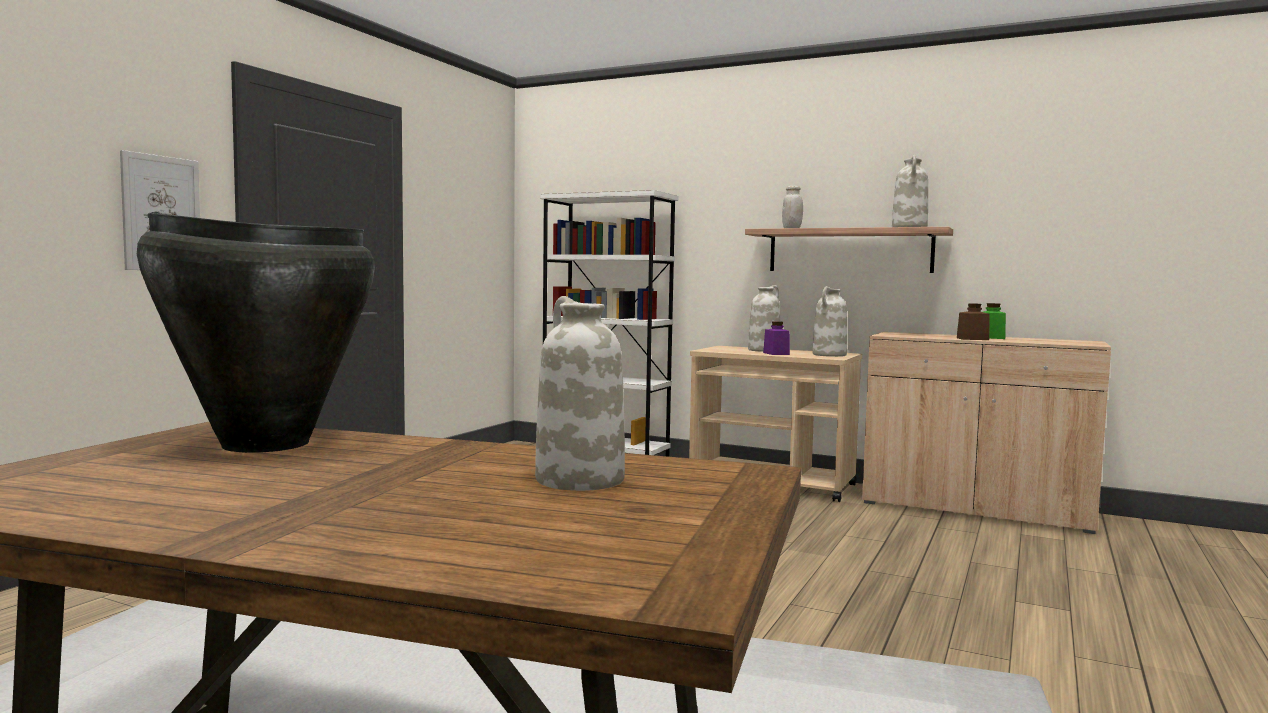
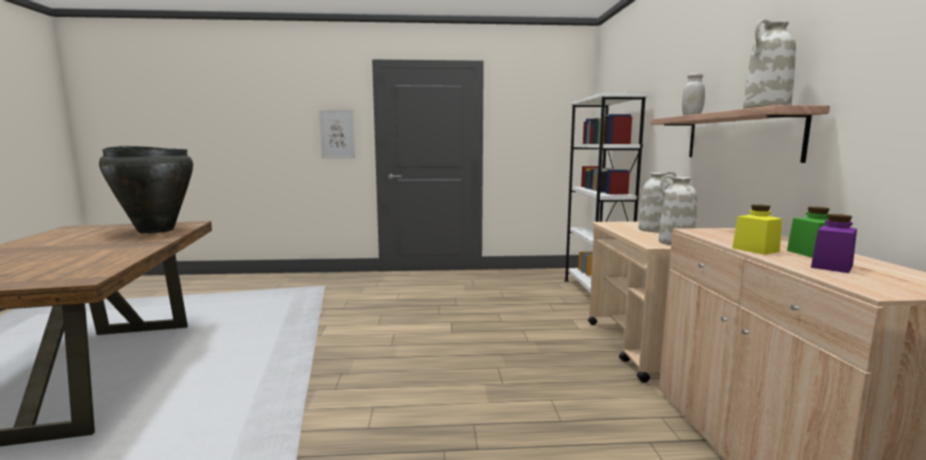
camera: 60 degrees right, 5 degrees up
white vase [535,296,625,491] -> none
purple jar [763,321,790,355] -> purple jar moved to [811,214,857,273]
brown jar [957,303,990,340] -> yellow jar [732,204,782,255]

